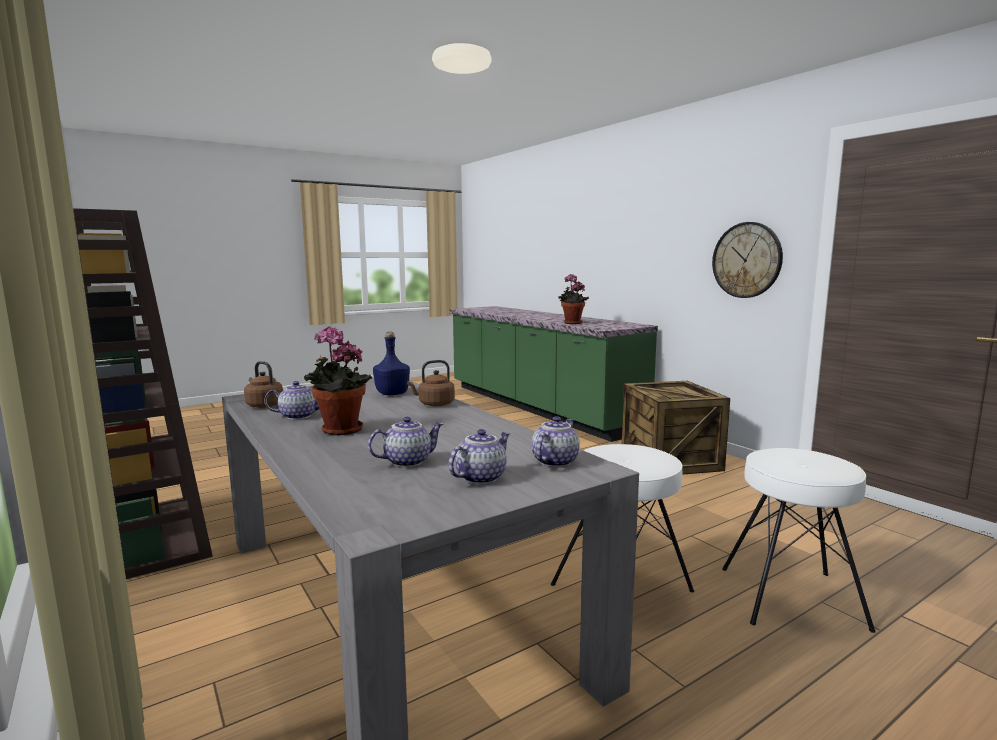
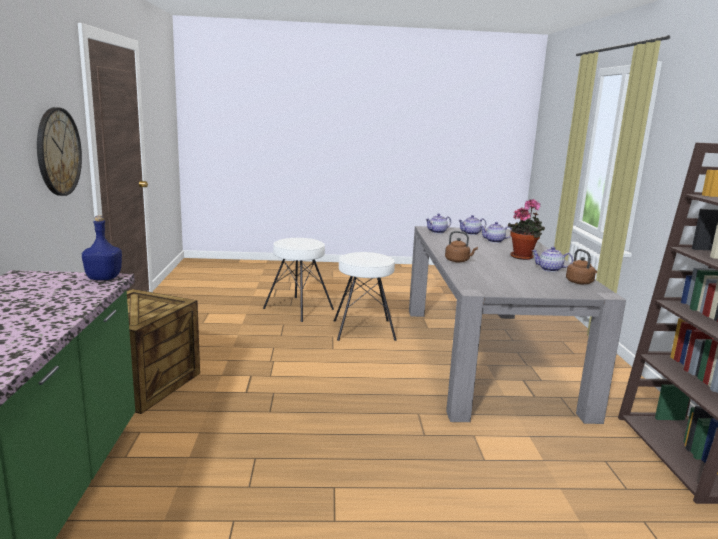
camera: 150 degrees left, 5 degrees up
blue bottle [373,332,410,395] -> blue bottle moved to [82,215,122,280]
potted plant [558,274,589,324] -> none

